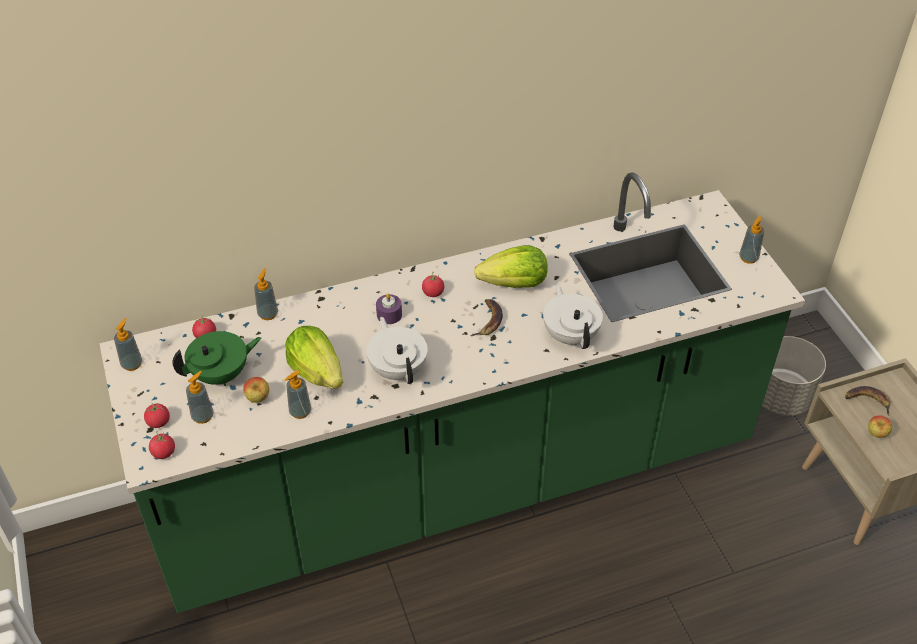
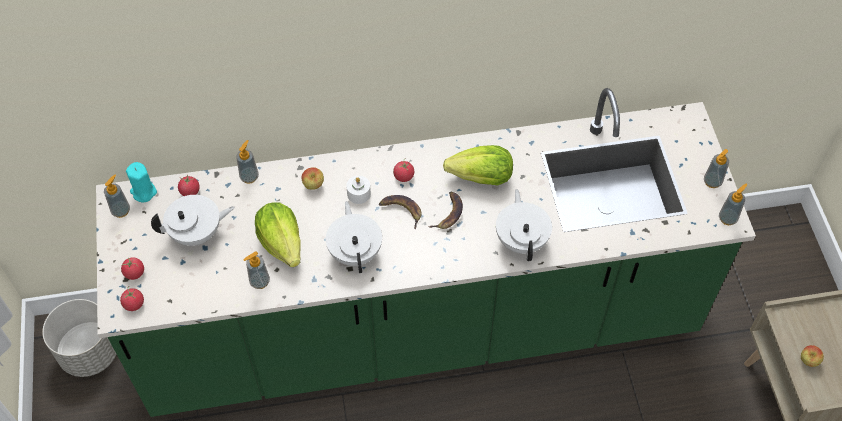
camera: 10 degrees right, 10 degrees up
green teapot [172,331,261,386] -> white teapot [151,195,235,246]
soap dispenser [186,371,214,424] -> soap dispenser moved to [719,184,748,225]
apple [243,377,269,403] -> apple moved to [302,167,324,190]
purple candle [376,293,402,324] -> white candle [346,176,371,204]
grey planter [762,336,826,416] -> grey planter moved to [42,299,116,377]
banana [845,386,890,416] -> banana moved to [379,195,422,229]
none -> turquoise candle [126,162,157,203]

